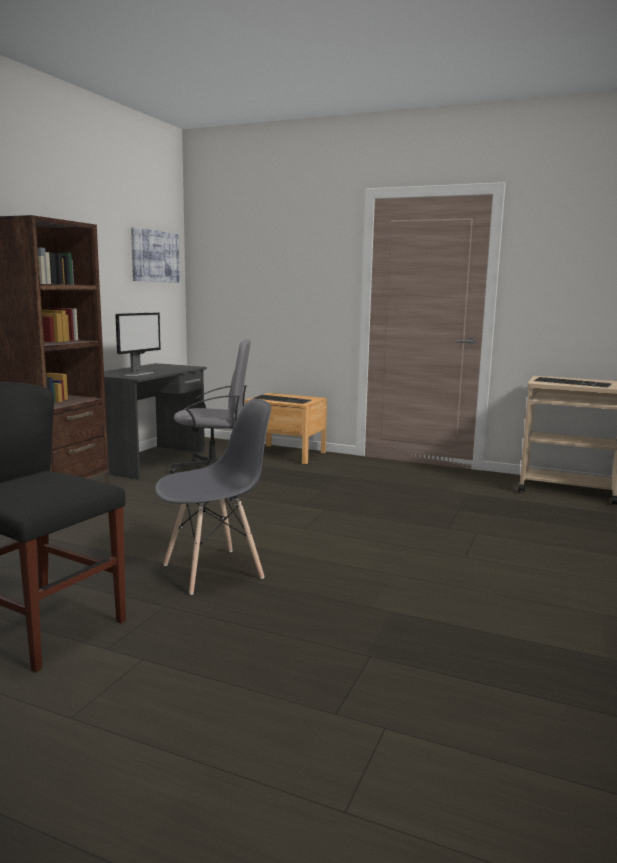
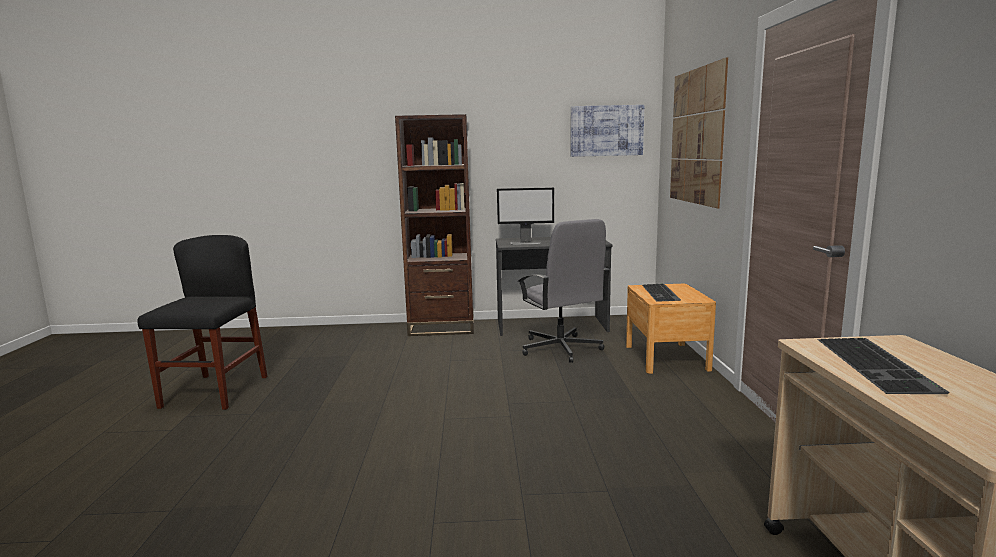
camera: 65 degrees right, 0 degrees up
grey chair [155,399,271,595] -> none
none -> picture [670,57,728,208]

